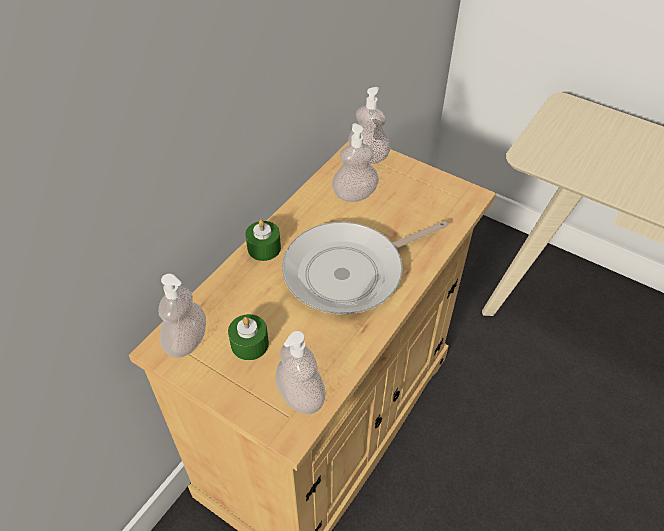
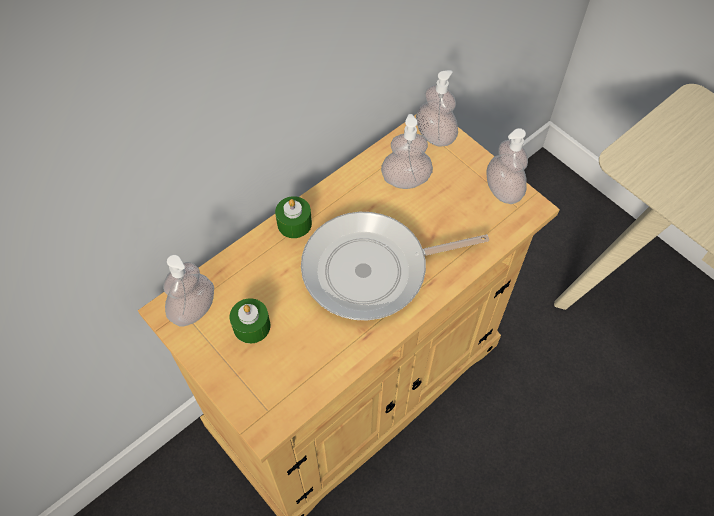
camera: 15 degrees right, 10 degrees up
soap dispenser [275,331,326,414] -> soap dispenser moved to [487,128,528,204]

